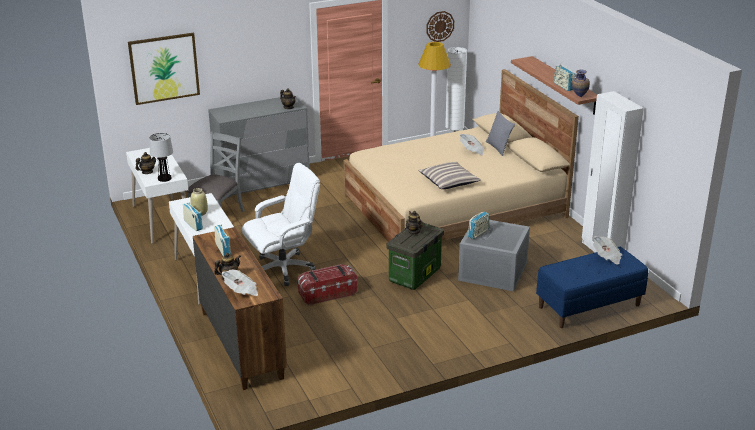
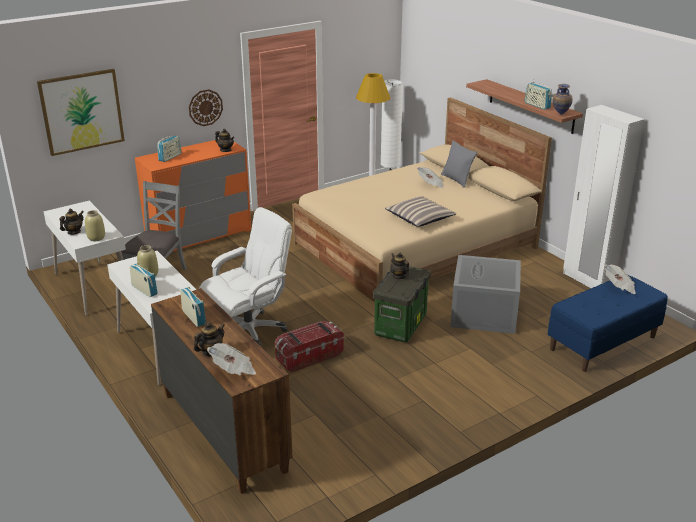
camera: 10 degrees left, 0 degrees up
table lamp [149,133,173,182] -> beige vase [85,210,105,241]
grey dresser [208,95,310,198] -> orange dresser [135,140,251,252]
wall clock [426,11,454,42] -> wall clock moved to [189,89,223,126]
radio [468,212,489,239] -> radio moved to [157,136,181,162]

